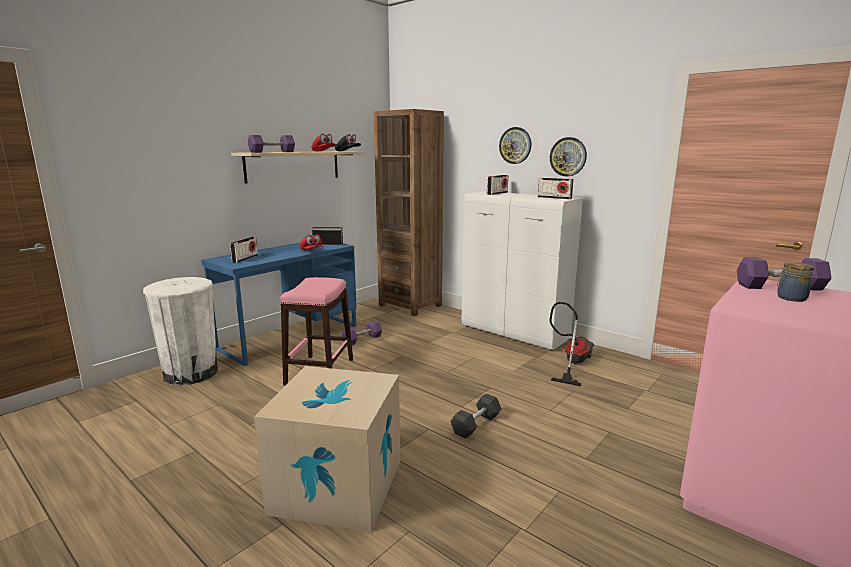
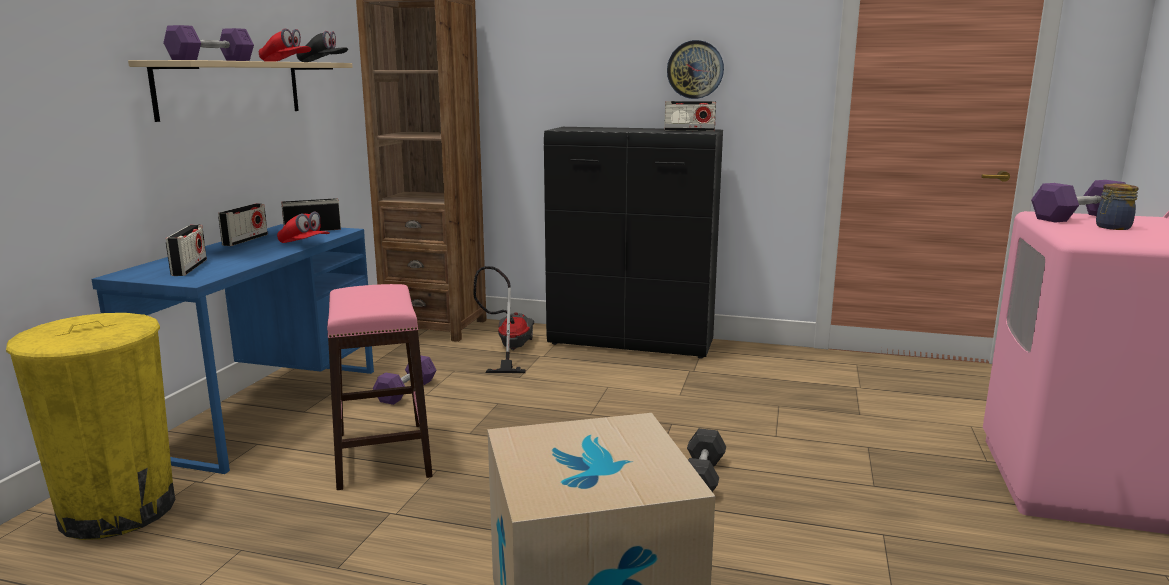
camera: 25 degrees left, 0 degrees up
white trash can [143,277,218,385] -> yellow trash can [6,313,176,540]
white cabinet [462,191,583,351] -> black cabinet [544,127,723,359]
radio [487,175,508,195] -> radio moved to [218,203,268,246]
wall clock [499,127,532,164] -> none
vacuum cleaner [549,302,594,387] -> vacuum cleaner moved to [473,266,534,373]

